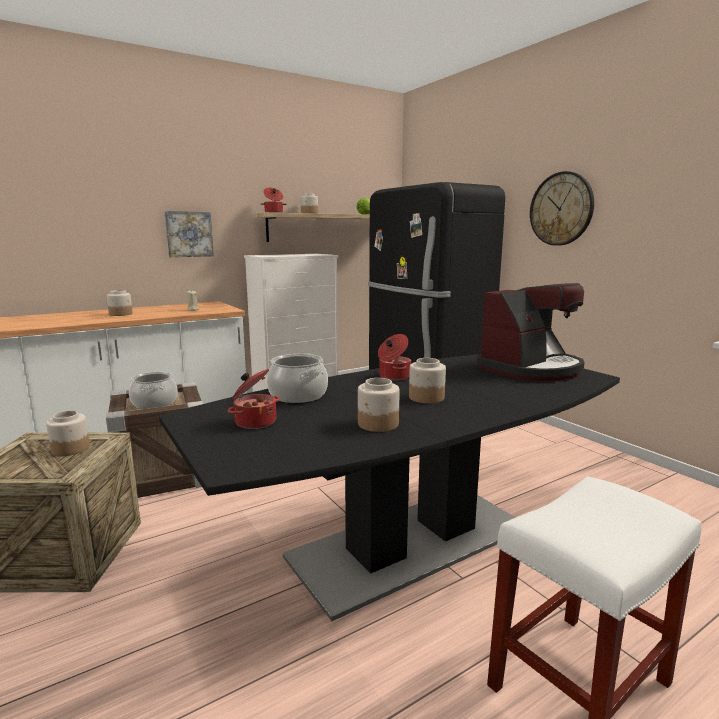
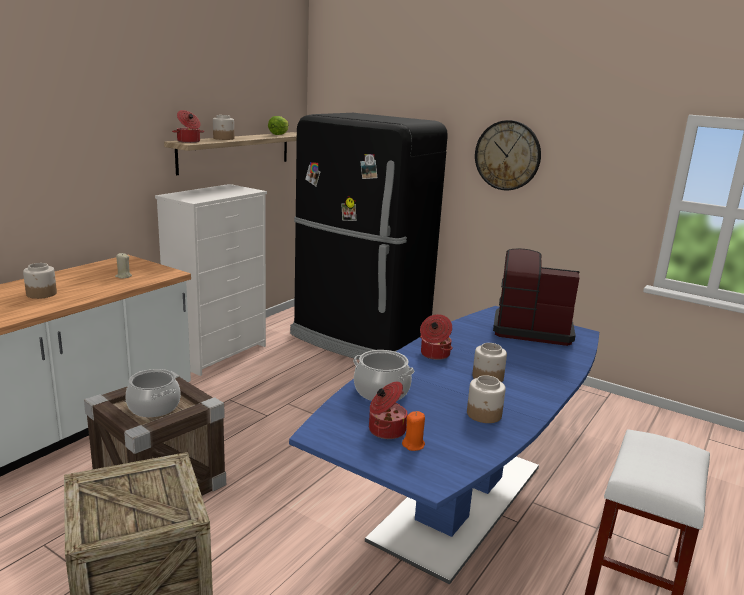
camera: 25 degrees left, 5 degrees up
jar [46,411,90,456] -> none
black dining table [159,354,620,621] -> blue dining table [289,306,599,585]
picture [164,211,214,257] -> none
coffee machine [477,283,585,381] -> coffee machine turned 105 degrees counterclockwise [493,248,580,346]
none -> orange candle [402,411,425,451]

